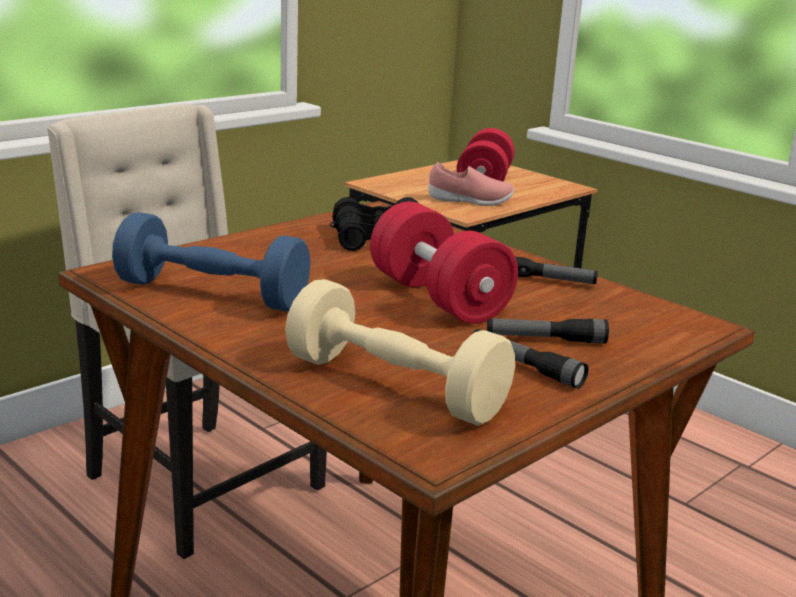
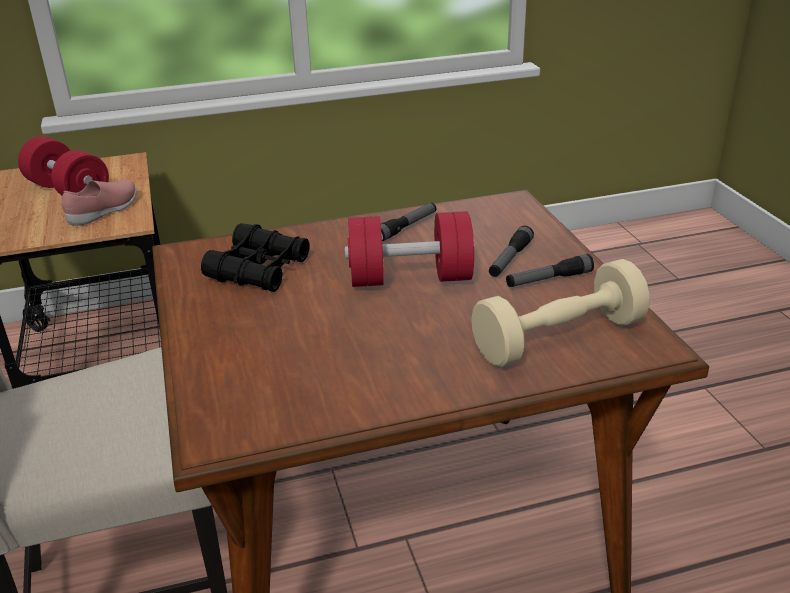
camera: 60 degrees left, 10 degrees up
blue dumbbell [112,212,310,312] -> none

